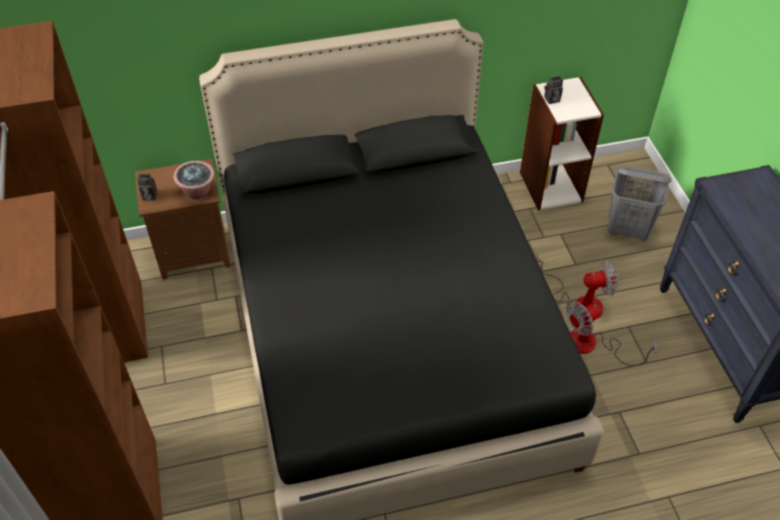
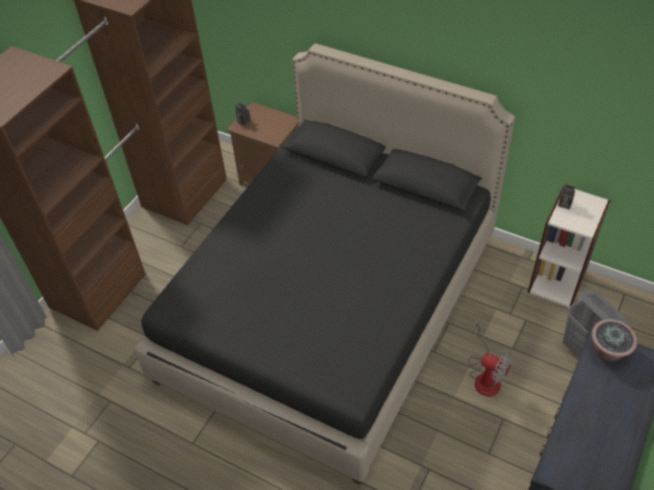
camera: 45 degrees right, 0 degrees up
potted plant [173,161,215,200] -> potted plant moved to [592,319,637,361]
fan [566,301,658,366] -> none

